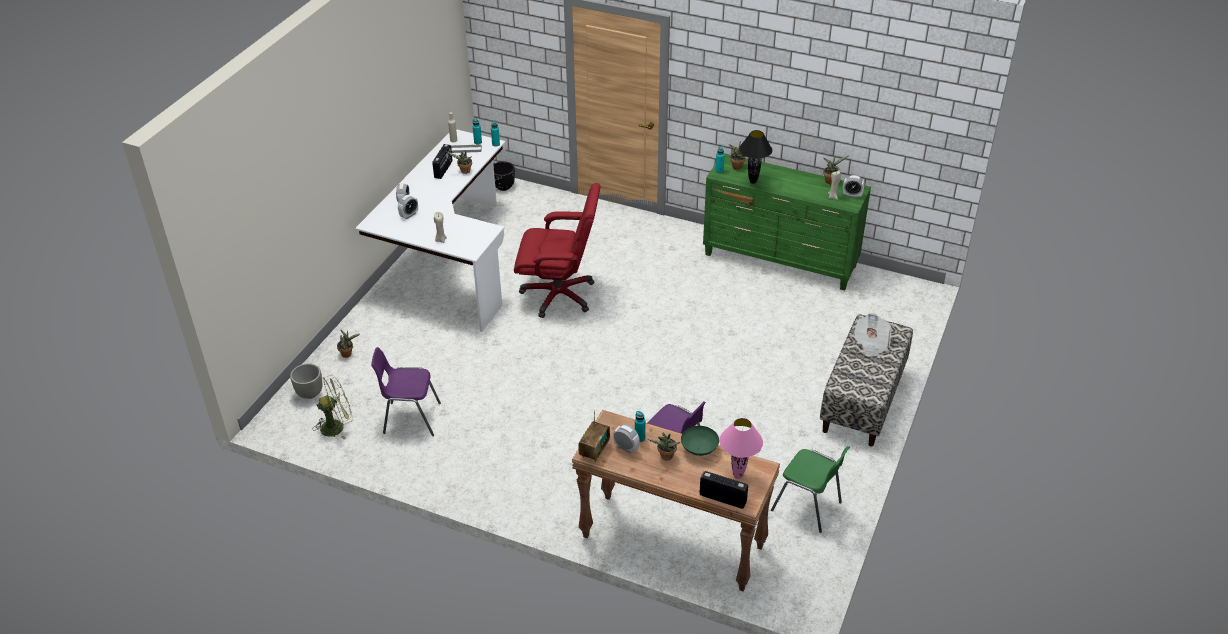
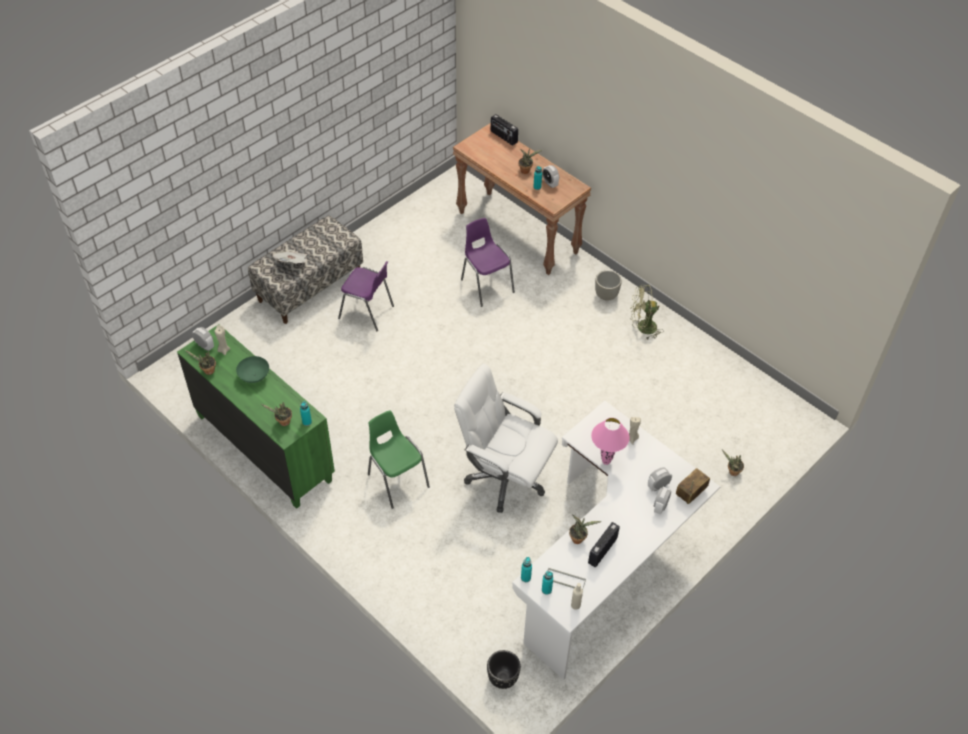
camera: 160 degrees left, 10 degrees up
grey planter [290,363,322,399] -> grey planter moved to [595,270,622,300]
green fan [313,375,353,440] -> green fan moved to [631,285,663,339]
purple chair [371,347,441,436] -> purple chair moved to [338,261,394,331]
red office chair [514,183,601,318] -> white office chair [454,363,558,513]
radio [578,410,610,462] -> radio moved to [676,468,710,504]
green bowl [681,426,719,456] -> green bowl moved to [236,356,269,383]
pink table lamp [719,418,763,479] -> pink table lamp moved to [591,418,630,465]
black table lamp [739,130,772,184] -> none
green chair [771,446,850,533] -> green chair moved to [368,410,430,509]

